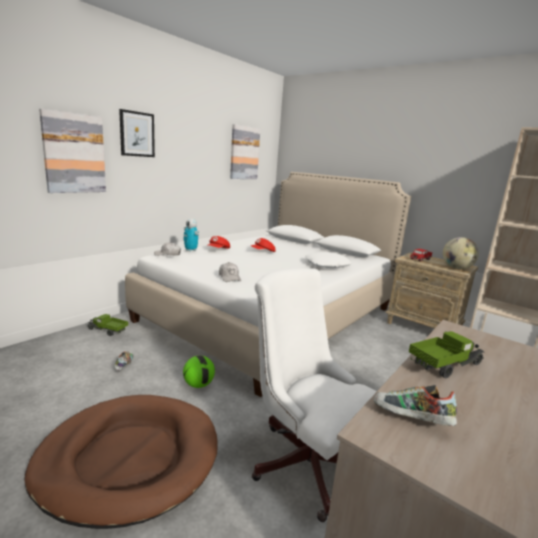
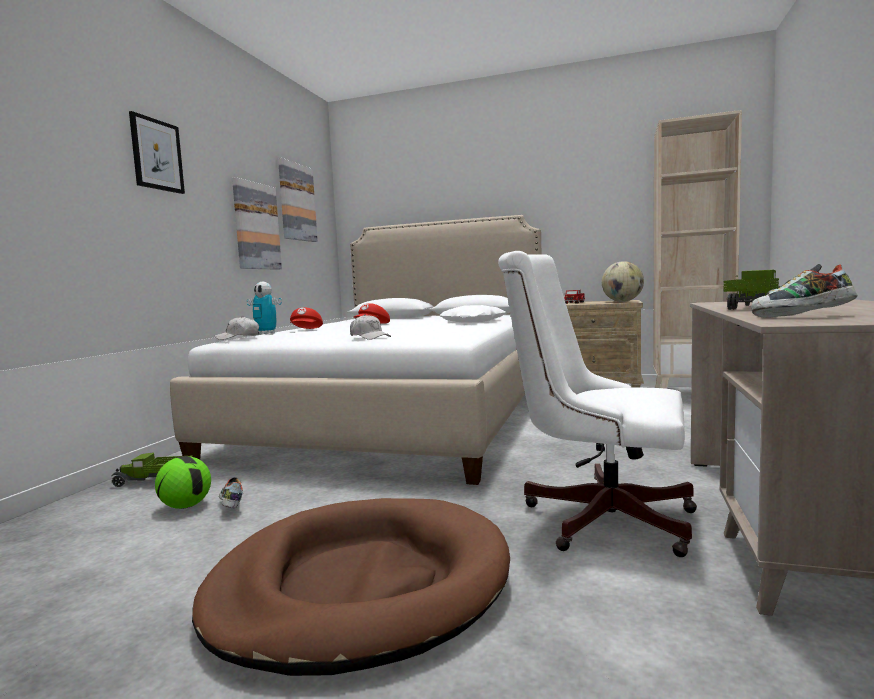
camera: 20 degrees left, 10 degrees down
picture [39,109,106,193] -> picture moved to [232,177,282,270]
football [183,355,215,388] -> football moved to [155,456,211,509]

